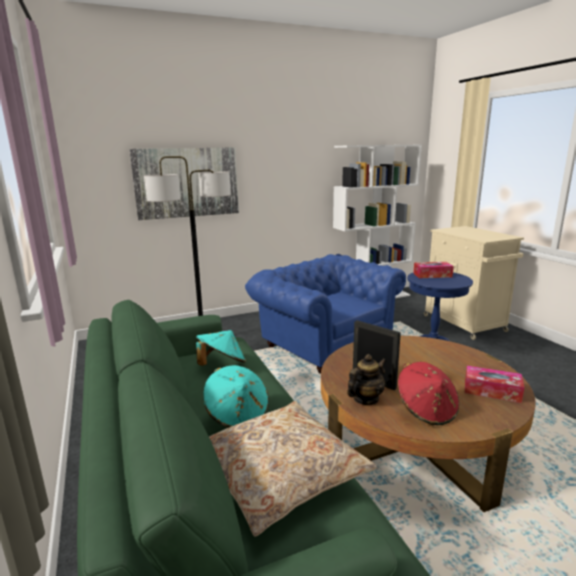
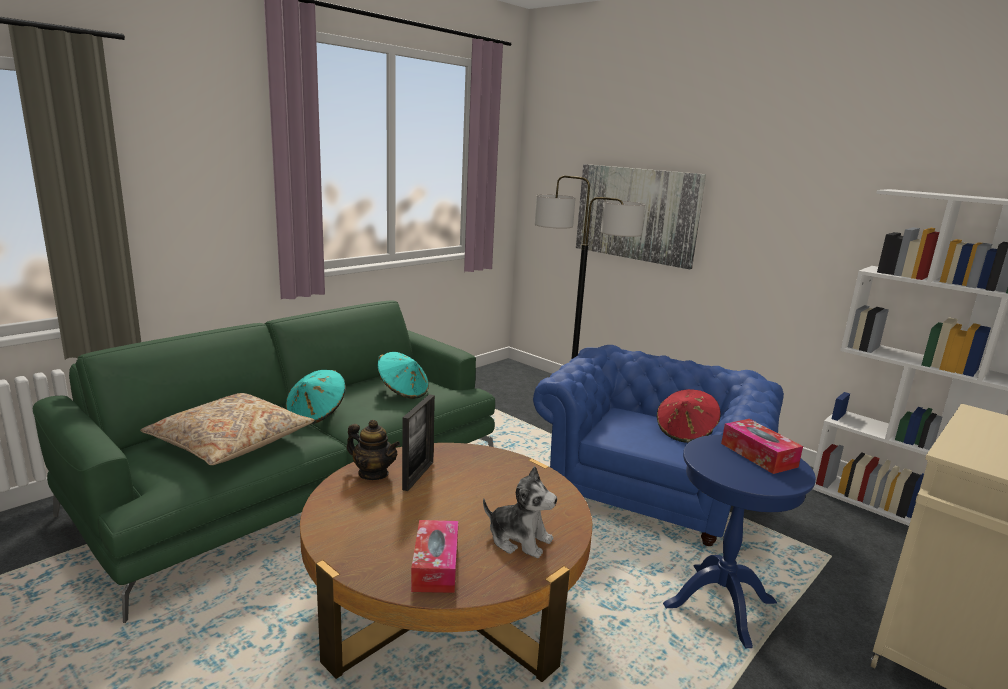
camera: 65 degrees right, 0 degrees up
red hat [398,362,459,425] -> red hat moved to [657,389,721,443]
none -> plush toy [483,466,557,558]

